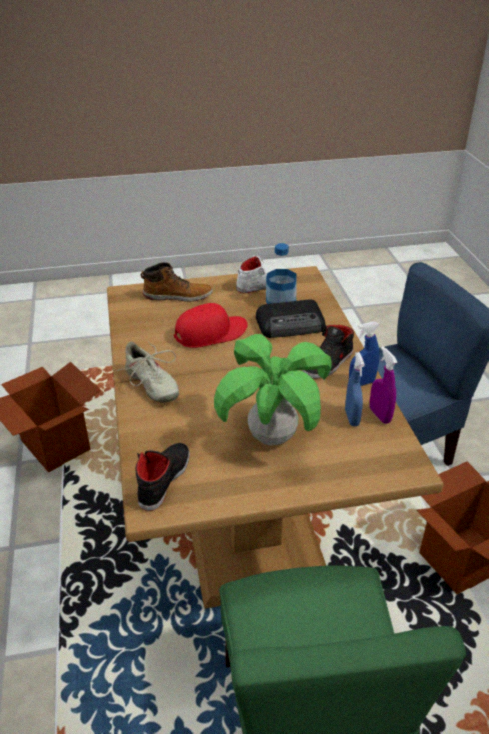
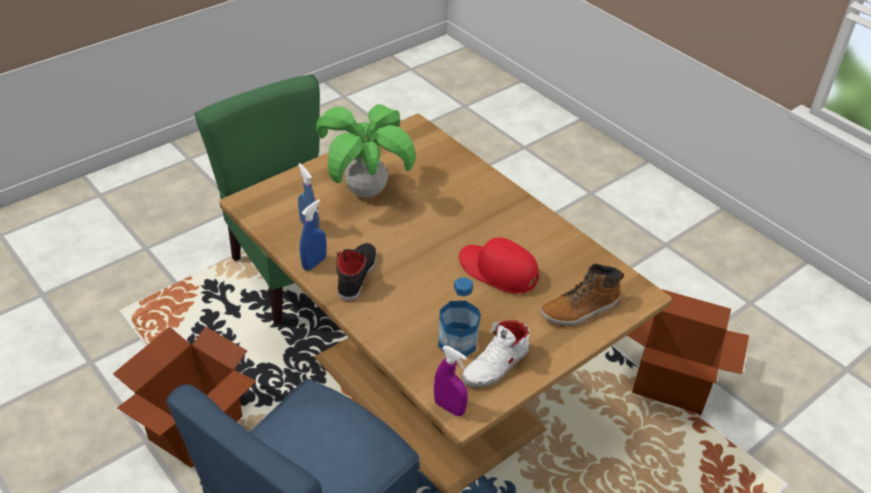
camera: 150 degrees right, 5 degrees up
beige shoe [117,341,179,403] -> none
black shoe [136,443,190,511] -> none
red cap [174,303,248,348] -> red cap turned 90 degrees clockwise [459,237,539,294]
radio [256,300,325,338] -> none
purple spray bottle [370,346,398,424] -> purple spray bottle moved to [434,346,468,416]

